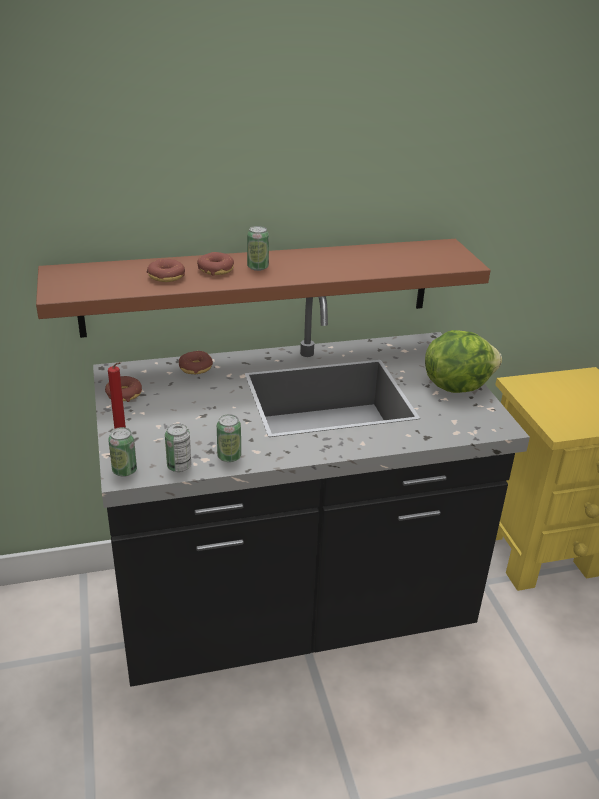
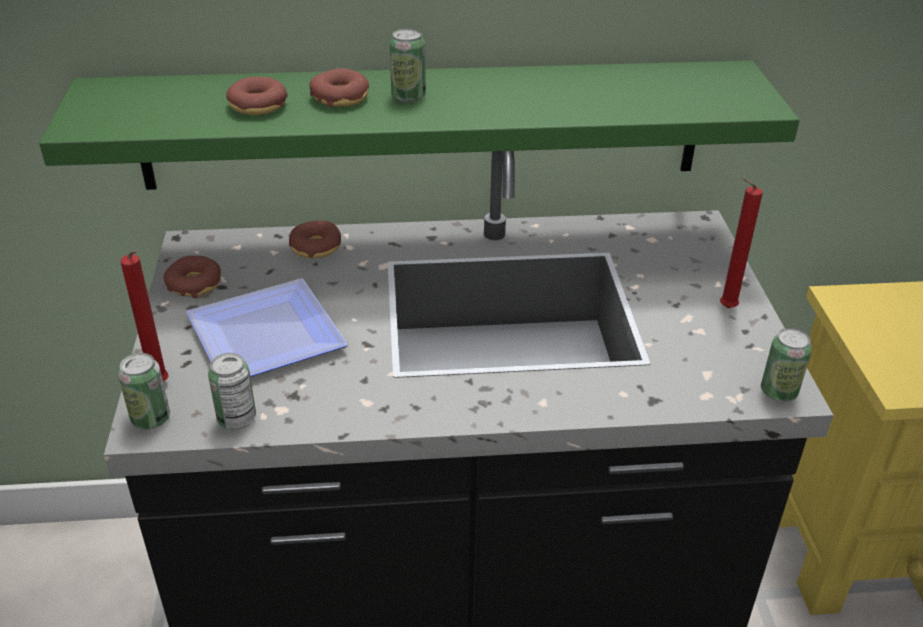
camera: 10 degrees right, 5 degrees up
brown shelf [36,239,491,338] -> green shelf [39,61,800,190]
can [217,414,241,462] -> can moved to [761,328,812,402]
lettuce [425,330,502,393] -> red candle [720,177,763,308]
none -> plate [186,279,348,377]

